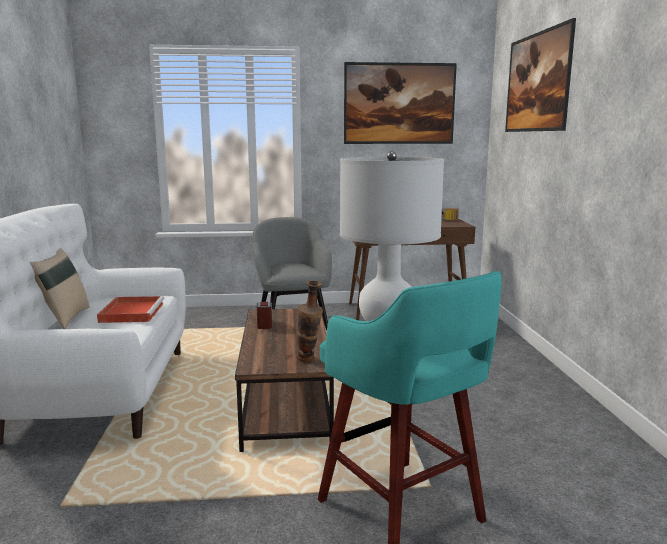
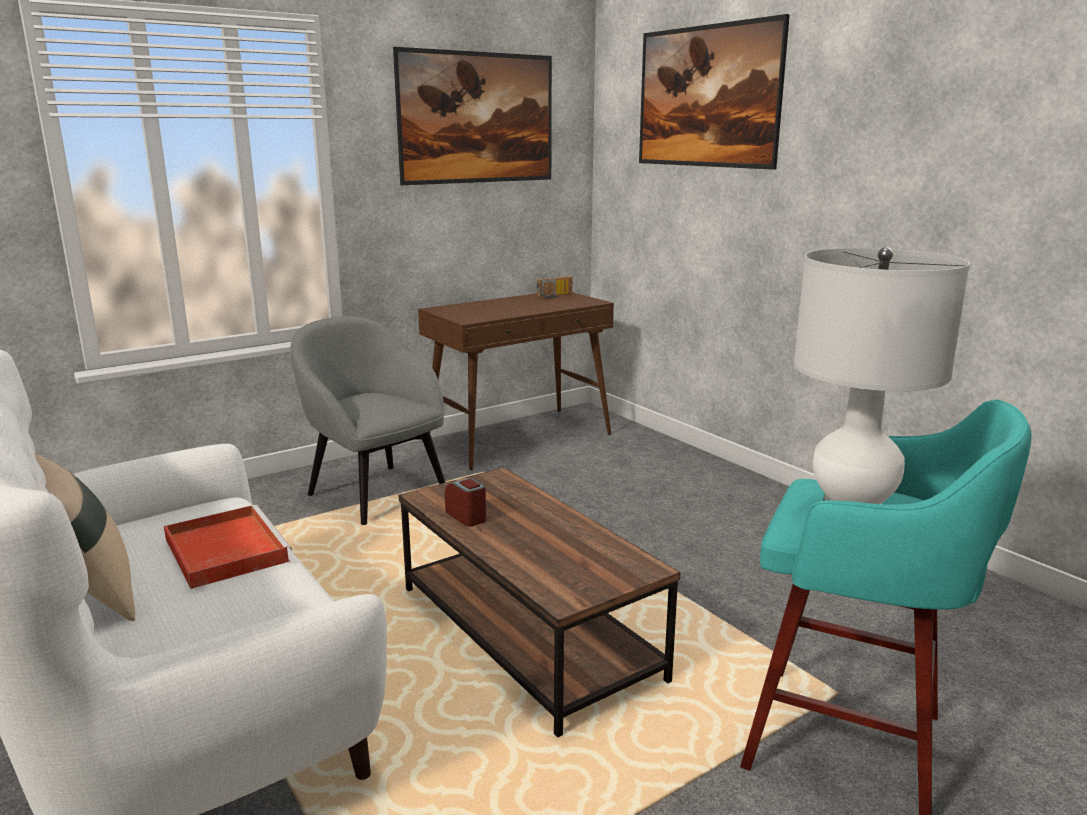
camera: 30 degrees left, 5 degrees up
vase [297,280,323,362] -> none

